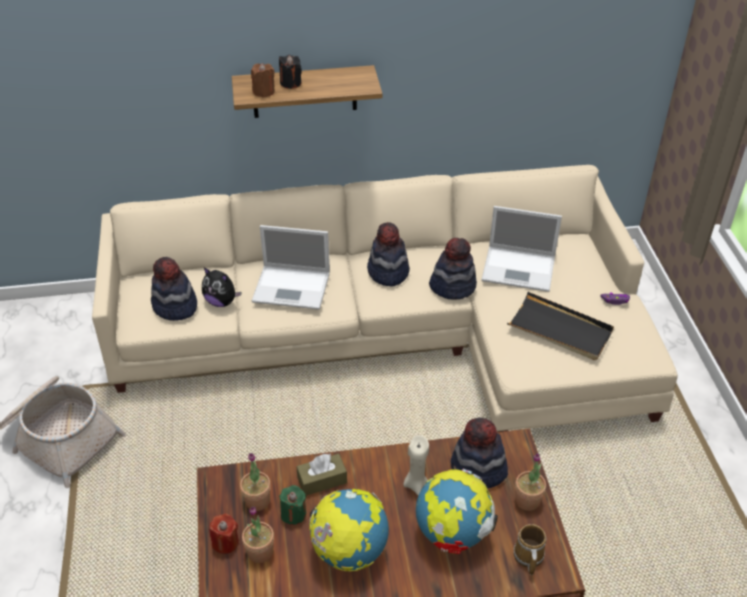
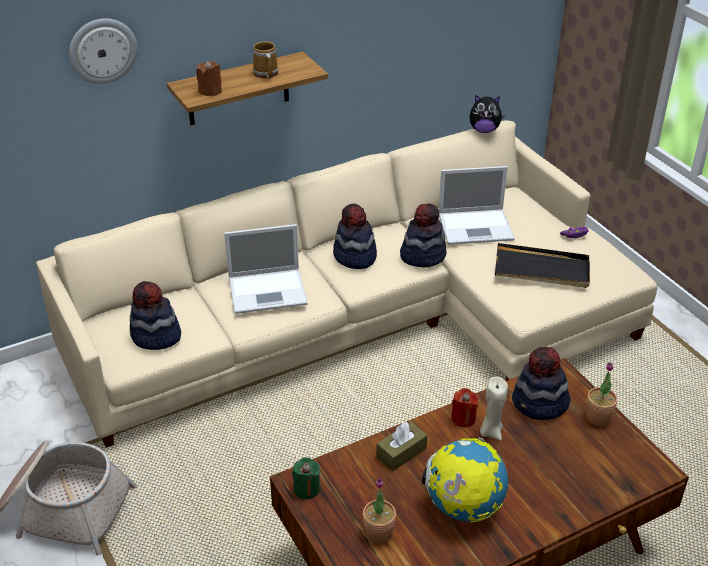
camera: 20 degrees left, 5 degrees down
plush toy [202,267,241,307] -> plush toy moved to [469,95,504,133]
red candle [210,514,239,554] -> red candle moved to [451,388,479,427]
potted plant [240,453,271,511] -> none
black candle [279,55,302,89] -> none
green candle [279,485,306,525] -> green candle moved to [292,457,320,499]
globe [416,469,498,554] -> none
mug [514,524,547,575] -> mug moved to [253,41,278,79]
none -> wall clock [69,18,137,84]

